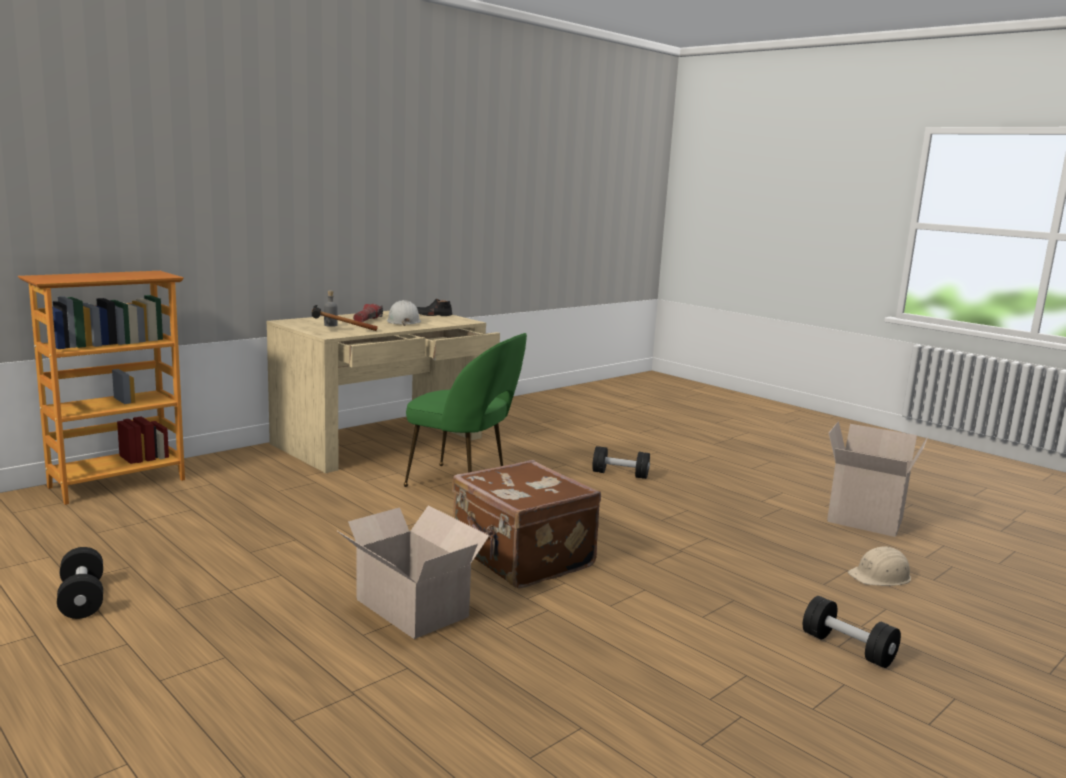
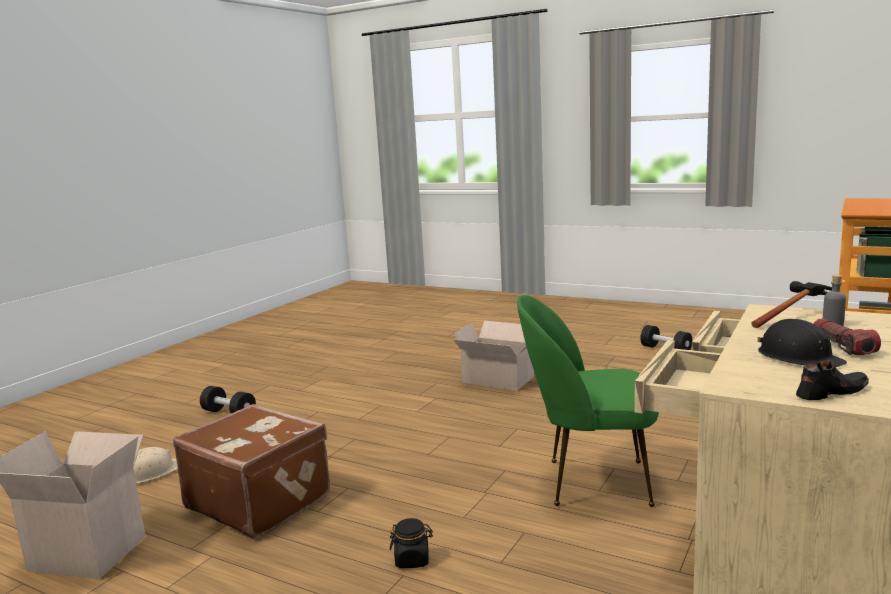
camera: 165 degrees right, 0 degrees up
white hard hat [387,300,421,326] -> black hard hat [757,319,847,367]
brown suitcase [452,460,601,589] -> brown suitcase moved to [173,404,330,539]
black dumbbell [592,446,650,479] -> black jar [390,518,433,568]

